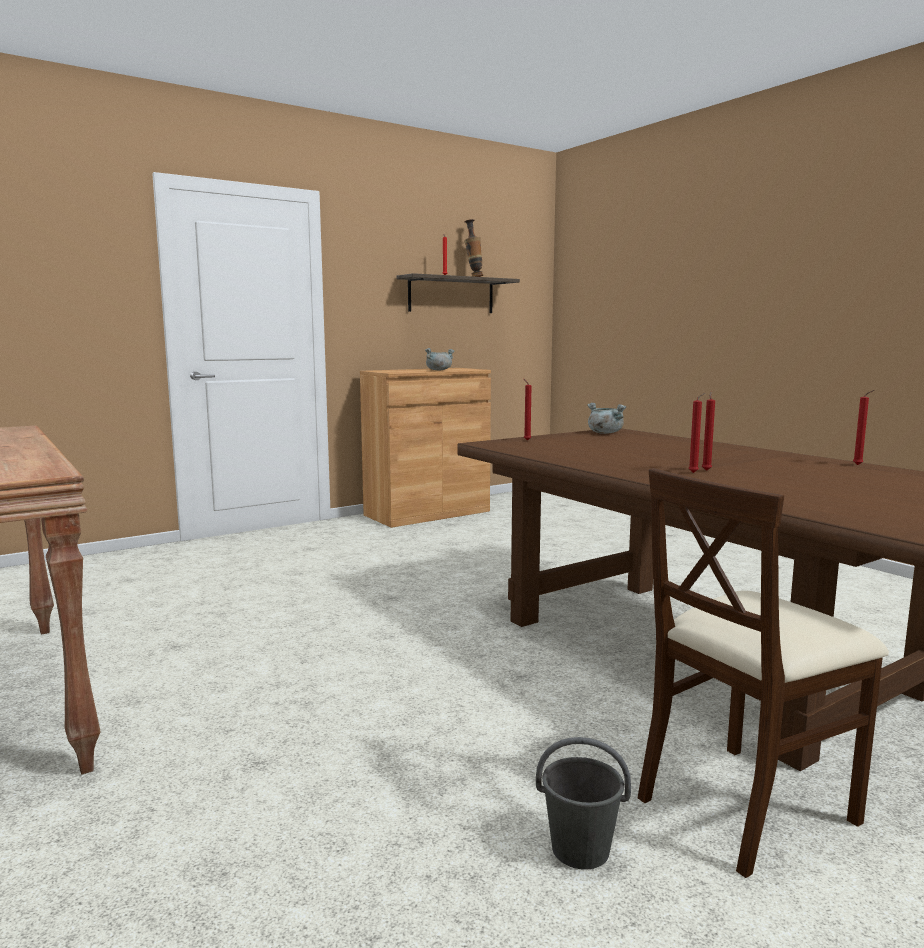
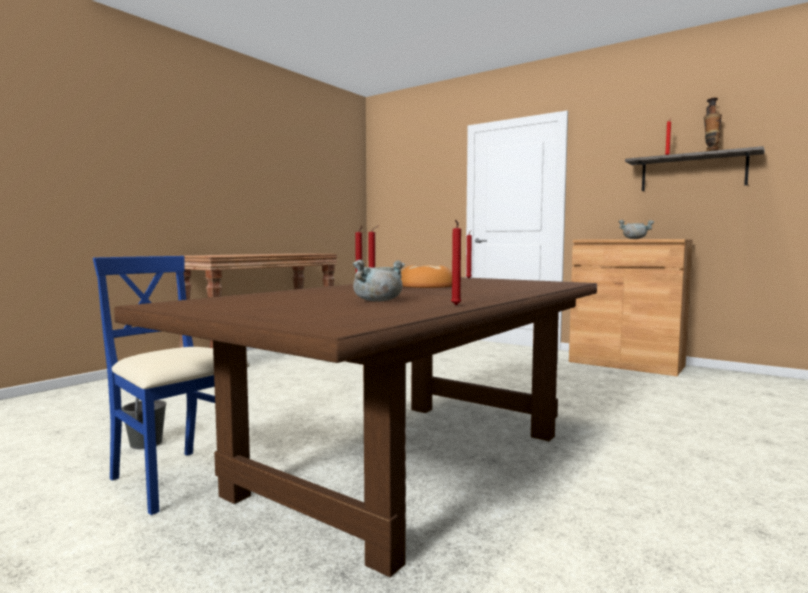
camera: 70 degrees right, 5 degrees down
grey cooking pot [587,403,626,434] -> grey cooking pot moved to [353,260,405,301]
beige chair [638,468,889,878] -> blue chair [93,256,250,515]
none -> bread [401,265,452,288]

